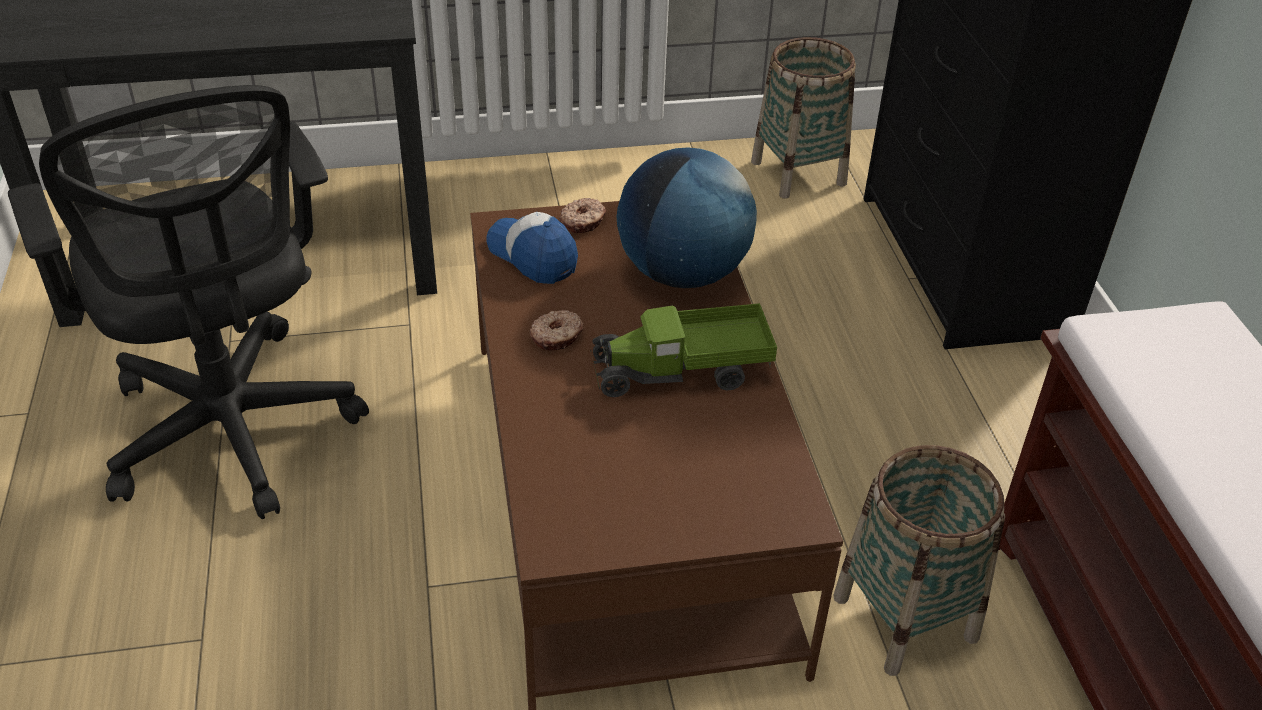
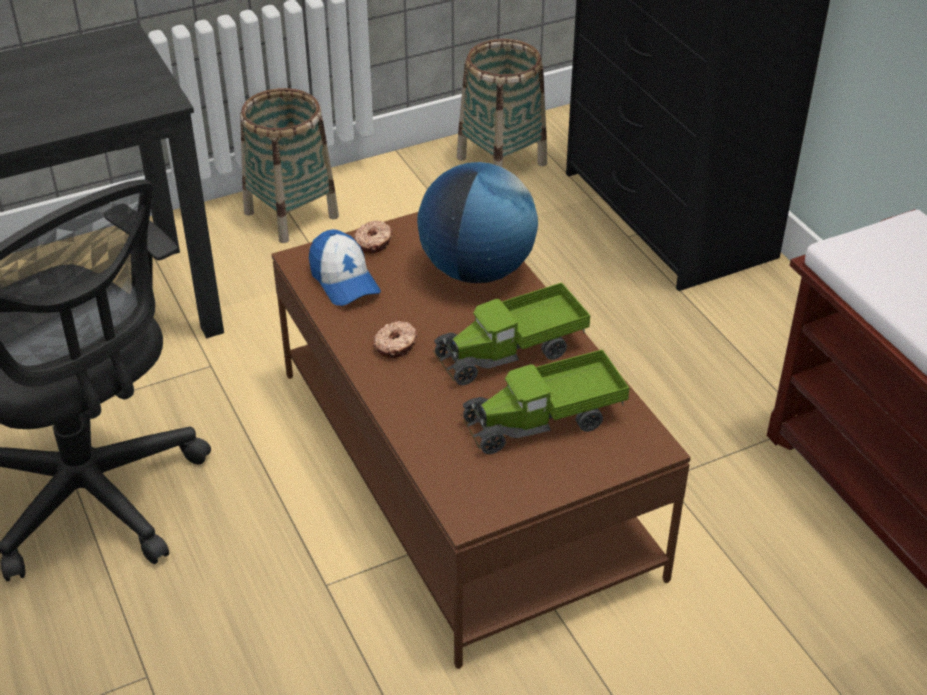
camera: 15 degrees left, 0 degrees up
cap [487,212,578,284] -> cap turned 150 degrees counterclockwise [309,229,381,306]
basket [833,445,1005,676] -> basket moved to [240,88,339,243]
none -> toy truck [461,349,629,454]

